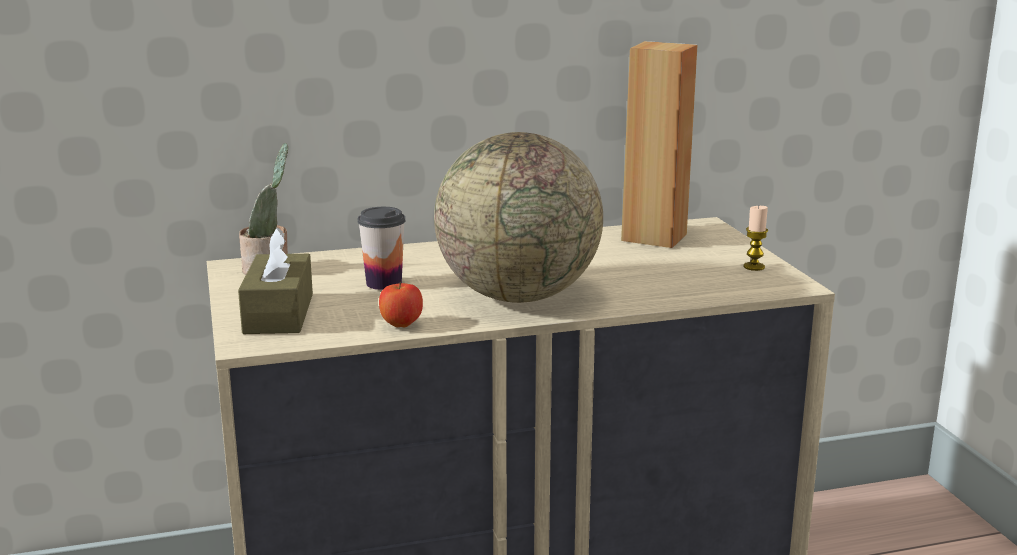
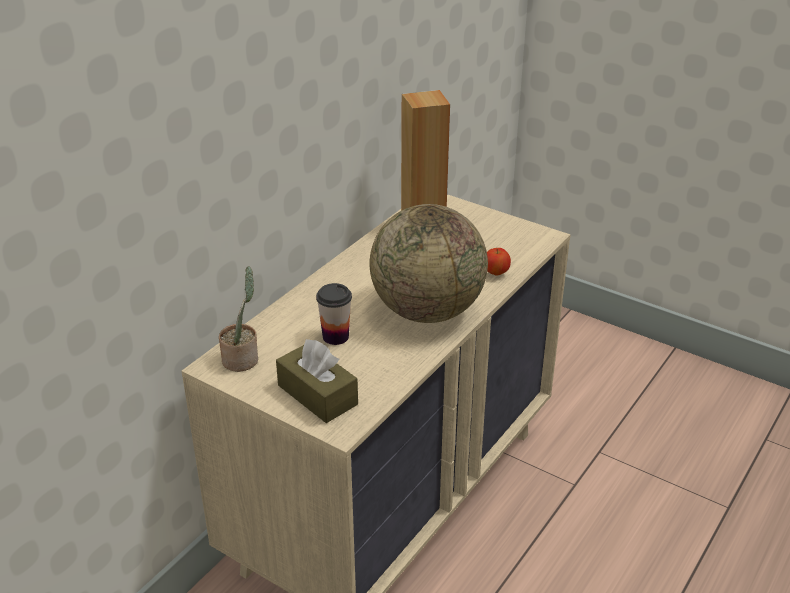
camera: 40 degrees left, 15 degrees up
apple [379,281,423,327] -> apple moved to [487,248,511,276]
candle [744,206,768,271] -> none

